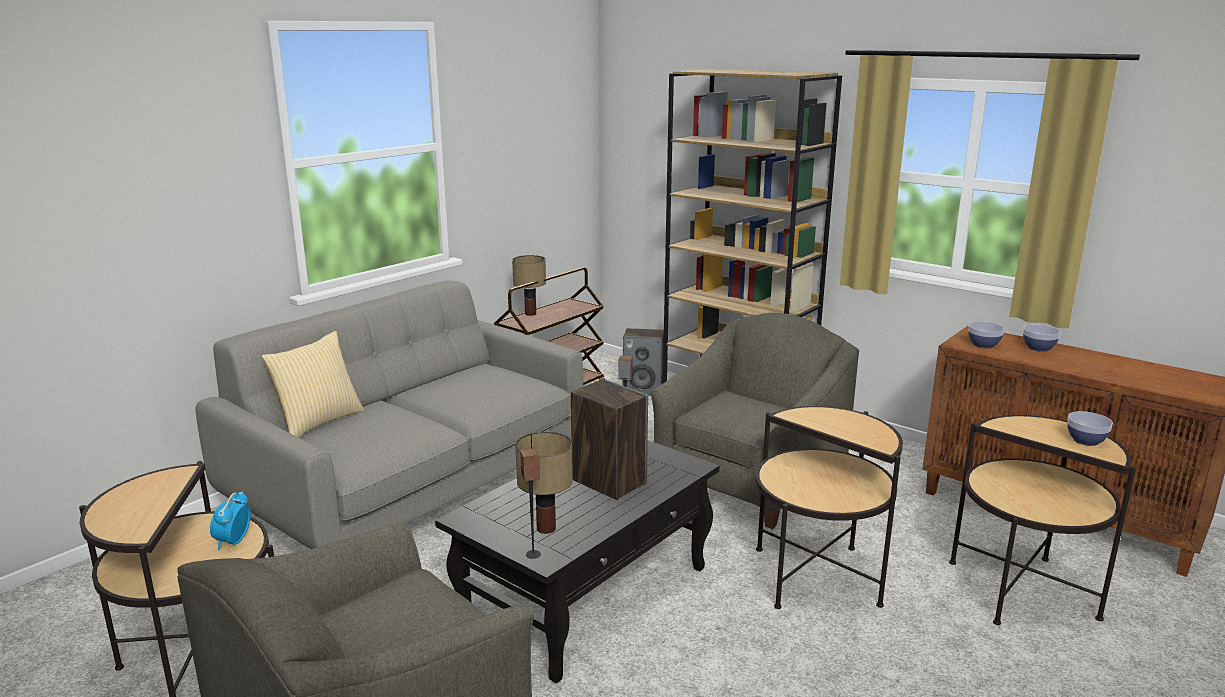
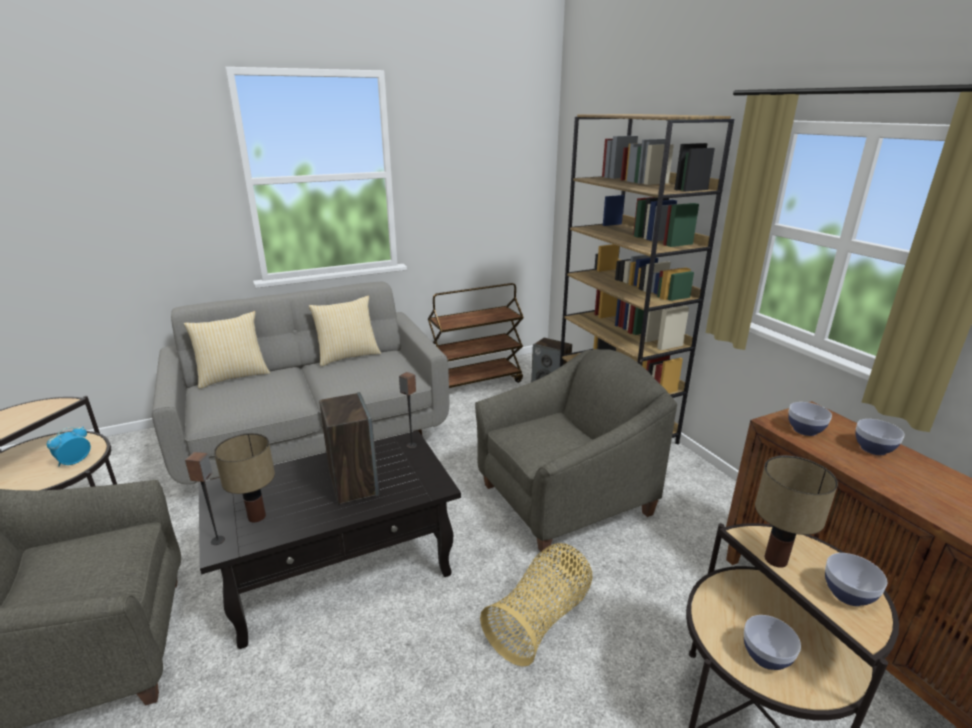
camera: 25 degrees right, 5 degrees up
table lamp [512,255,546,316] -> table lamp moved to [755,455,838,568]
side table [756,406,903,609] -> basket [480,543,593,667]
none -> pillow [309,296,381,366]
none -> bowl [744,615,801,670]

